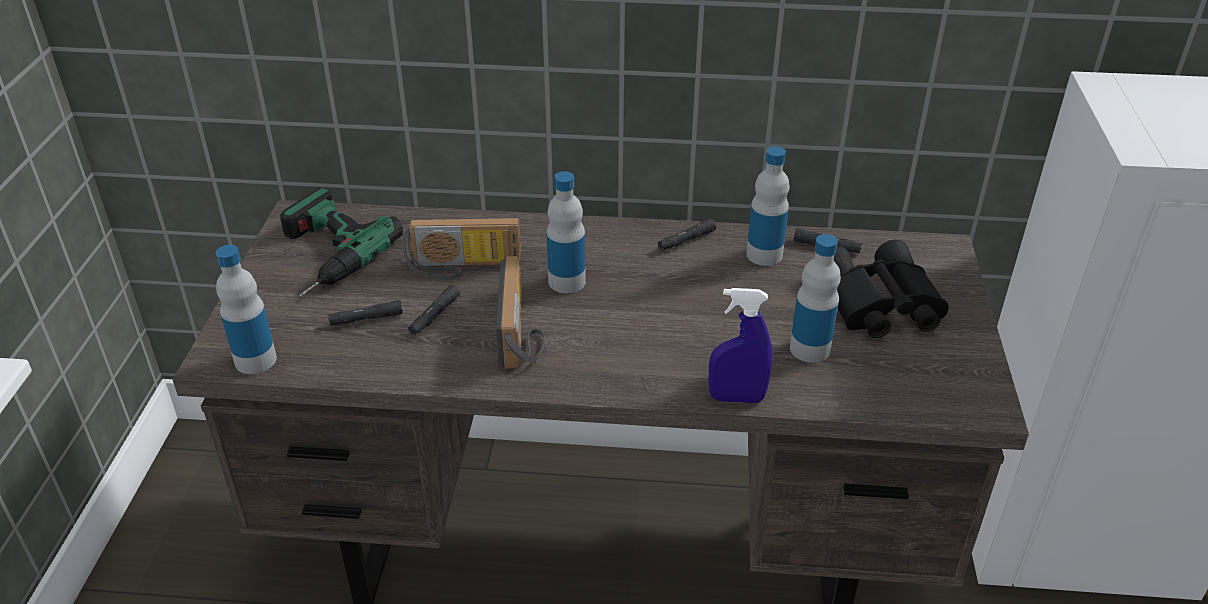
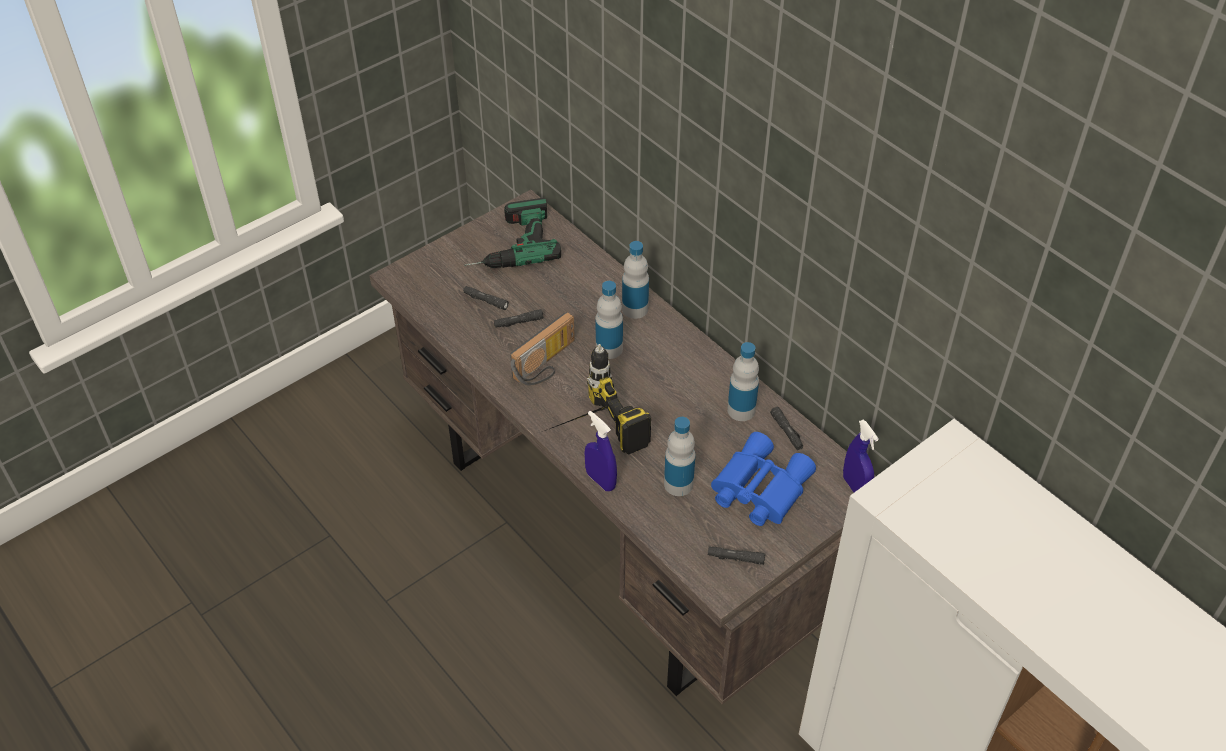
camera: 45 degrees right, 10 degrees up
bottle [216,245,277,374] -> bottle moved to [622,241,649,319]
radio [403,217,521,280] -> none
black flashlight [658,218,716,251] -> black flashlight moved to [707,547,765,565]
black binoculars [834,239,949,338] -> blue binoculars [711,432,816,526]
none -> power drill [545,344,651,455]
none -> blue spray bottle [843,420,879,492]

